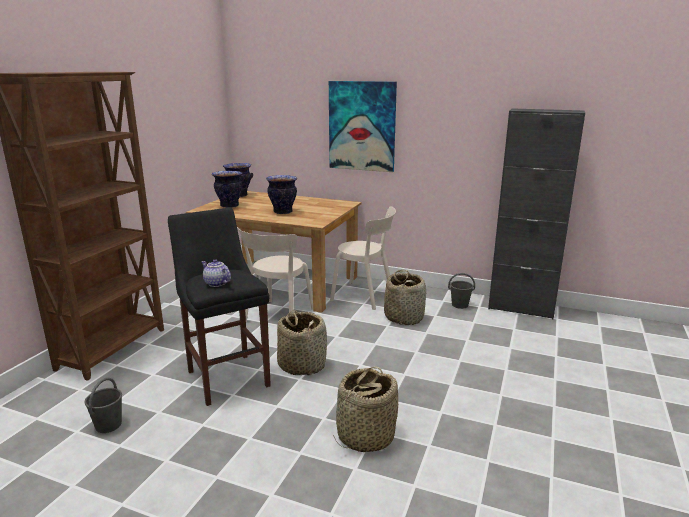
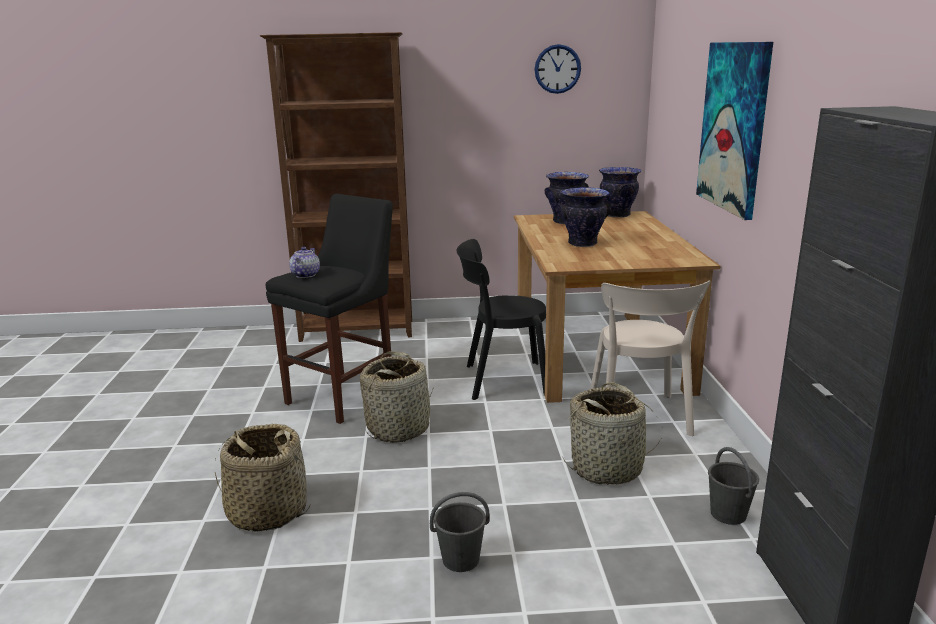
camera: 65 degrees right, 0 degrees up
grey bucket [85,377,122,433] -> grey bucket moved to [430,492,490,572]
beige chair [237,227,313,322] -> black chair [457,239,546,400]
none -> wall clock [535,44,581,94]

